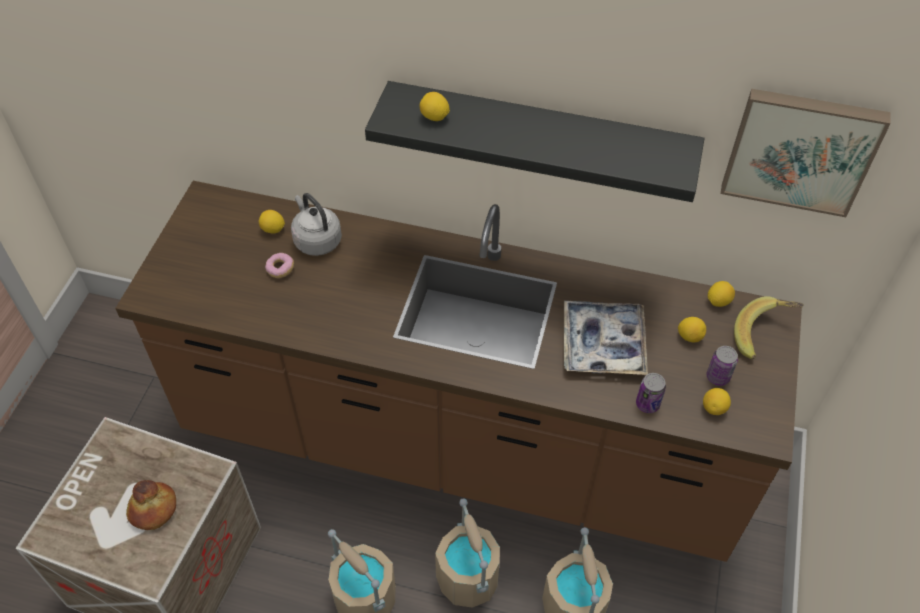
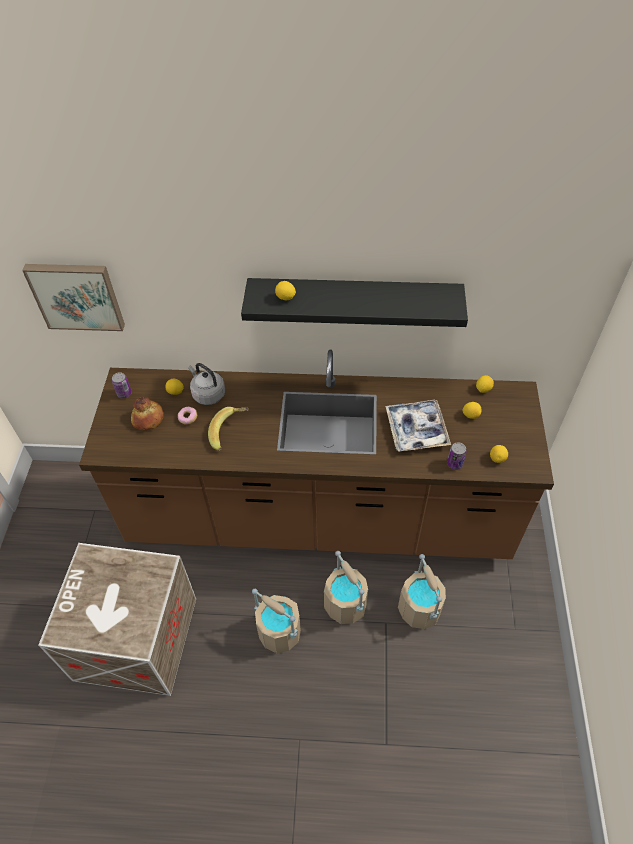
camera: 10 degrees left, 0 degrees up
bread [126,480,176,530] -> bread moved to [131,397,164,430]
can [706,346,738,386] -> can moved to [112,372,132,398]
picture [721,89,891,217] -> picture moved to [22,264,125,331]
banana [734,296,803,359] -> banana moved to [208,407,249,451]

